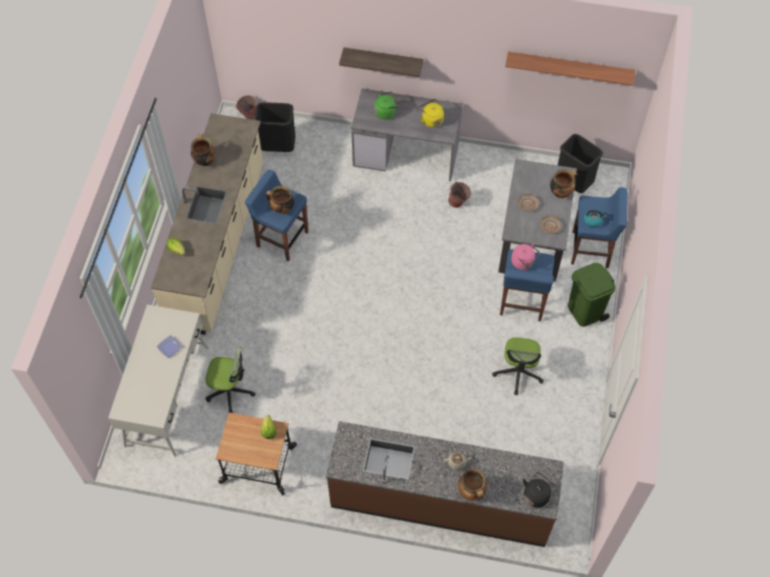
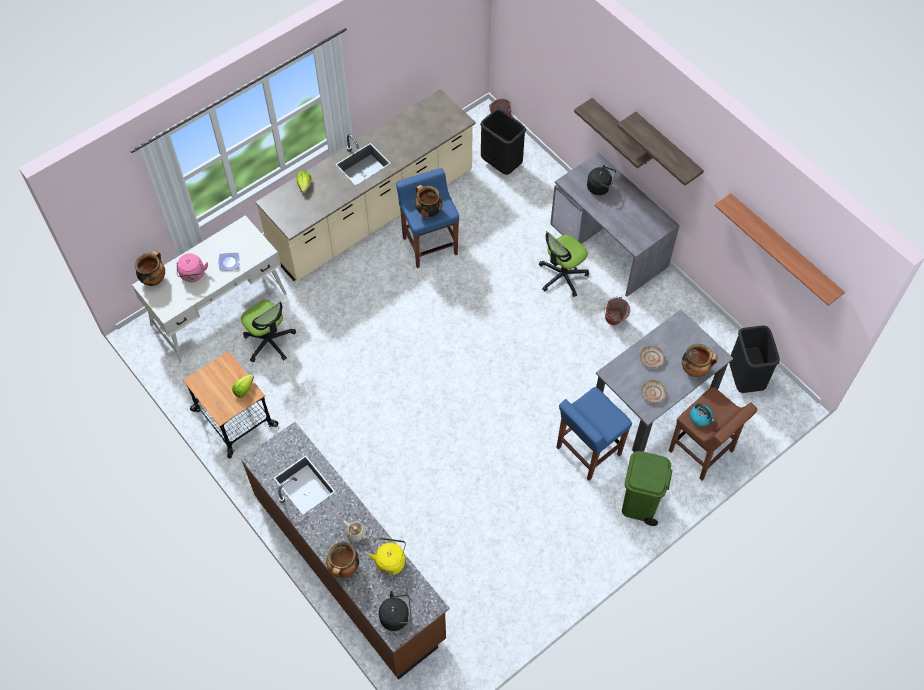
camera: 40 degrees right, 0 degrees up
cooking pot [191,134,216,166] -> cooking pot moved to [135,250,165,286]
green kettle [375,92,400,120] -> black kettle [587,165,616,195]
yellow kettle [419,99,444,128] -> yellow kettle moved to [369,538,406,575]
office chair [492,337,544,395] -> office chair moved to [539,231,589,297]
pink kettle [511,244,540,270] -> pink kettle moved to [177,253,208,282]
blue stool [571,187,628,268] -> brown stool [669,387,757,481]
none -> shelf [617,112,704,186]

